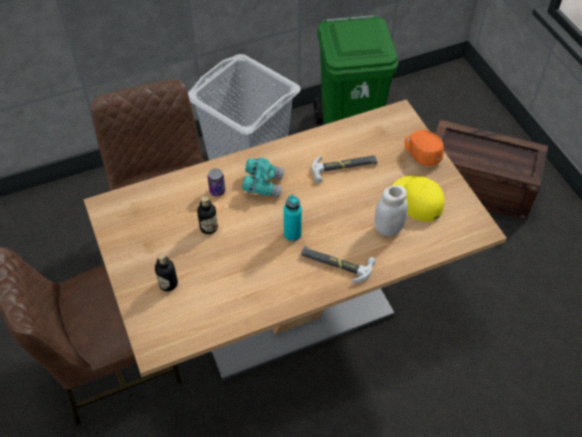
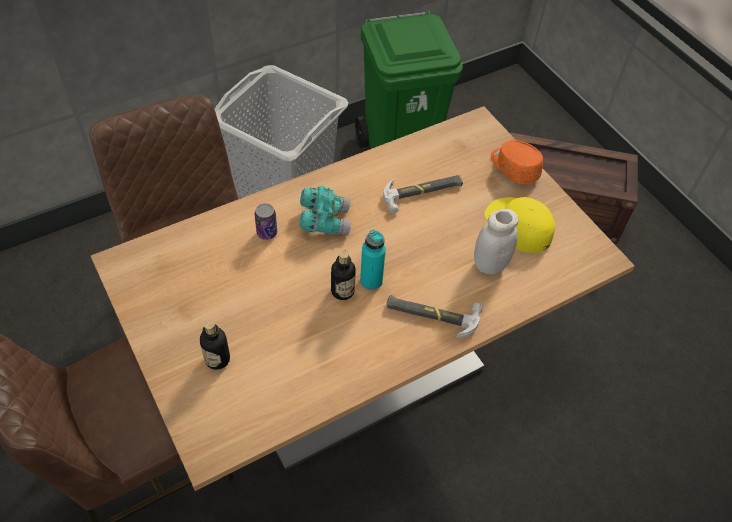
camera: 10 degrees left, 0 degrees up
bottle [197,196,218,234] -> bottle moved to [331,250,356,300]

